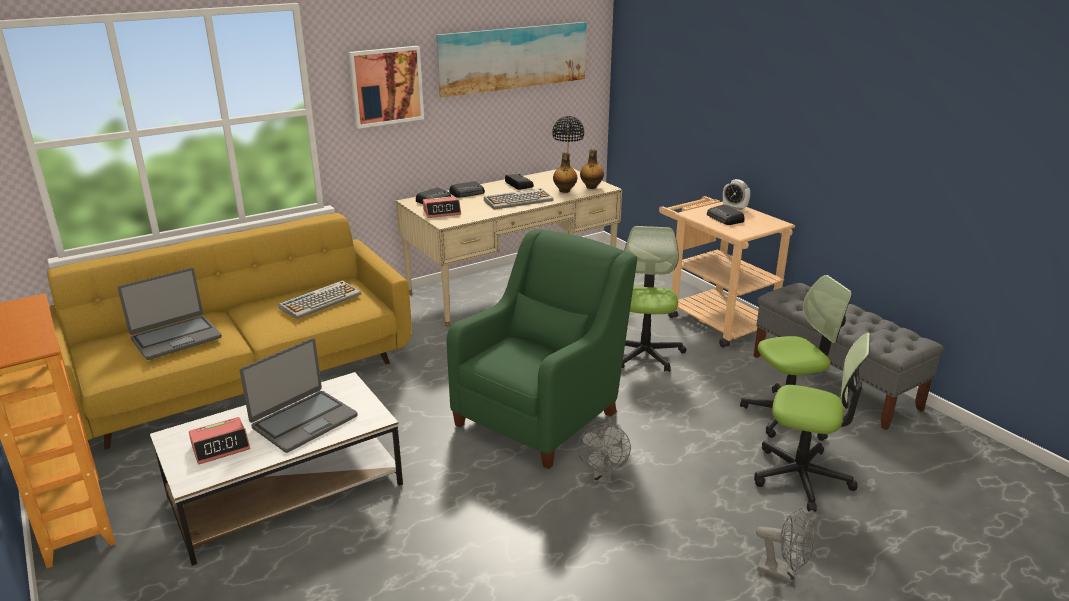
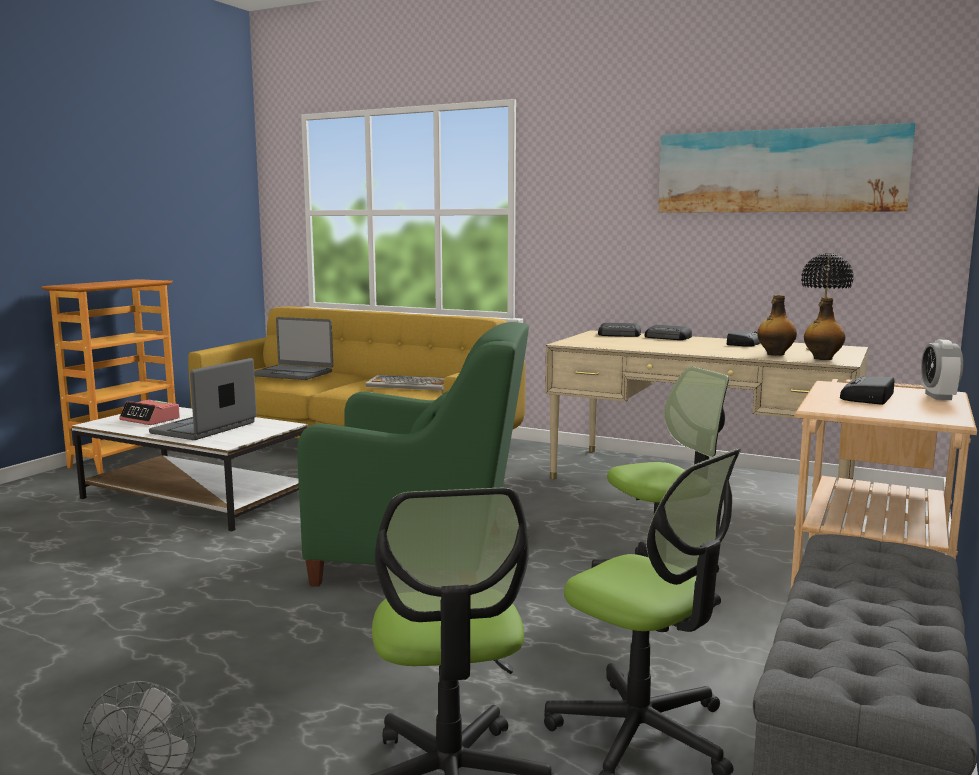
camera: 60 degrees right, 15 degrees down
laptop [240,338,358,453] -> laptop turned 105 degrees clockwise [149,358,257,440]
picture [348,46,424,129] -> none
alarm clock [423,196,461,218] -> none
keyboard [484,188,553,210] -> none
grey fan [578,423,631,483] -> none

